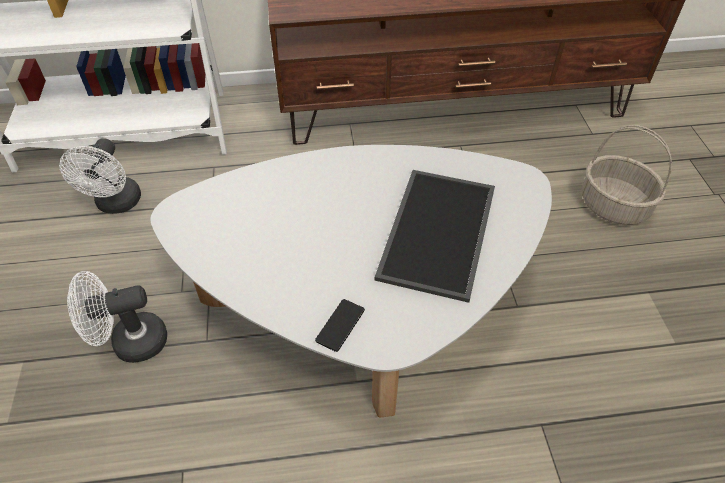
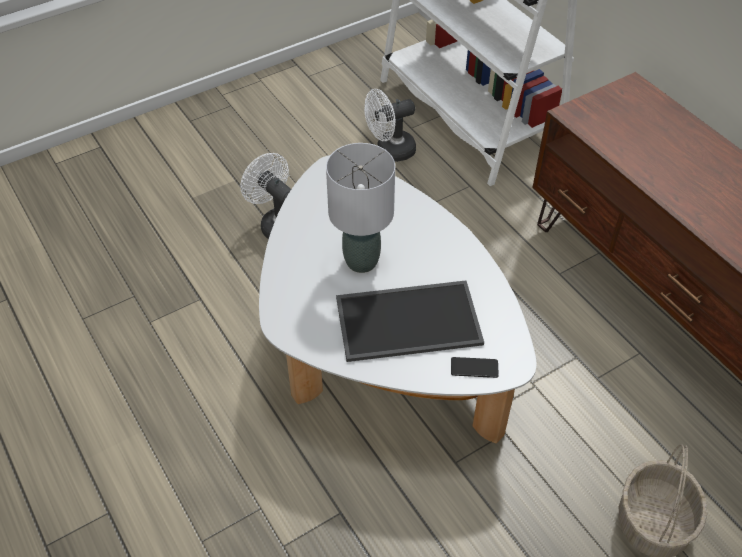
camera: 65 degrees right, 0 degrees up
phone [315,299,365,352] -> phone moved to [451,357,499,378]
none -> grey table lamp [326,143,395,273]

